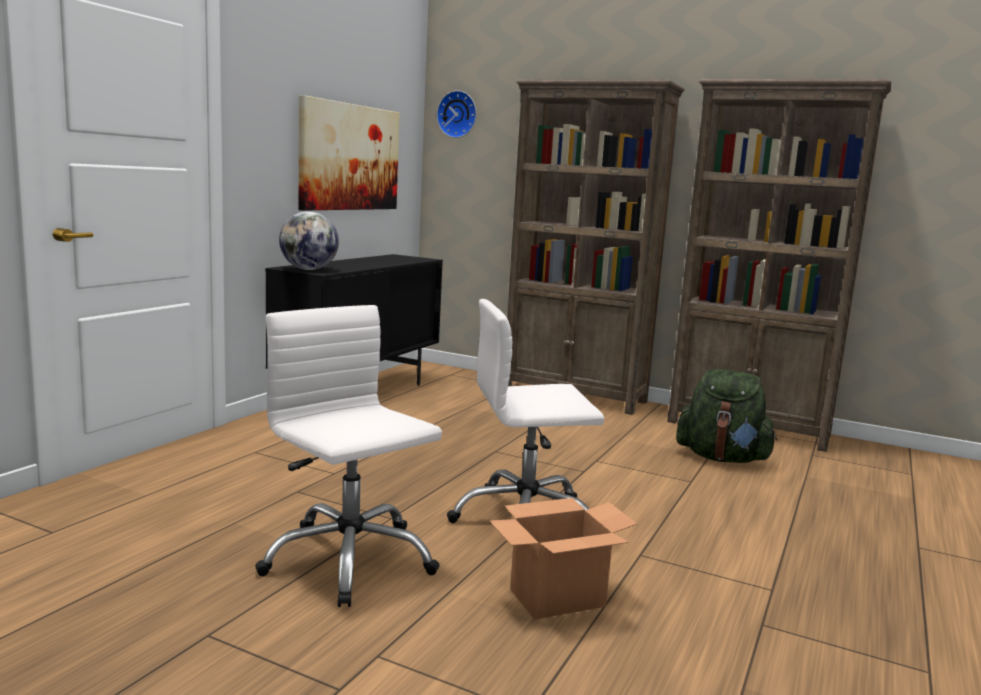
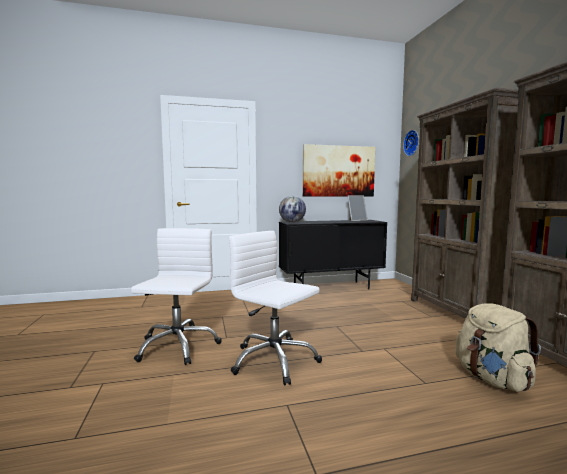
camera: 50 degrees right, 5 degrees down
cardboard box [489,498,637,620] -> none
green backpack [676,369,778,463] -> beige backpack [455,303,541,392]
none -> picture frame [348,196,368,221]

